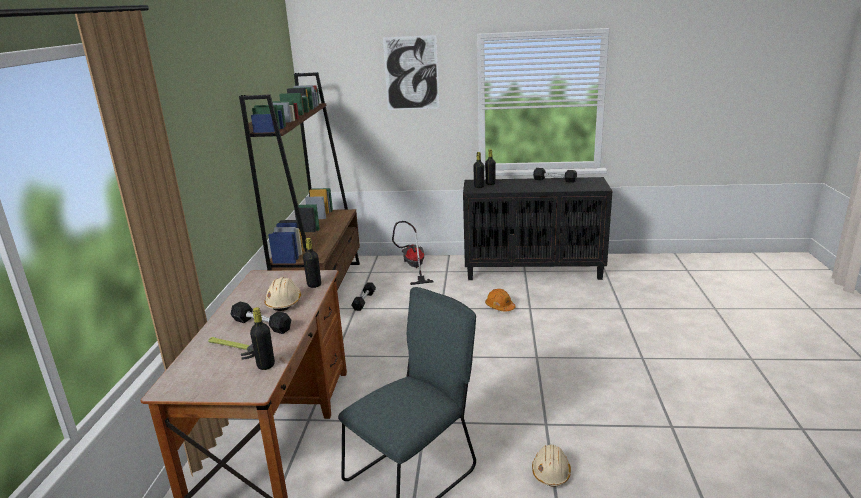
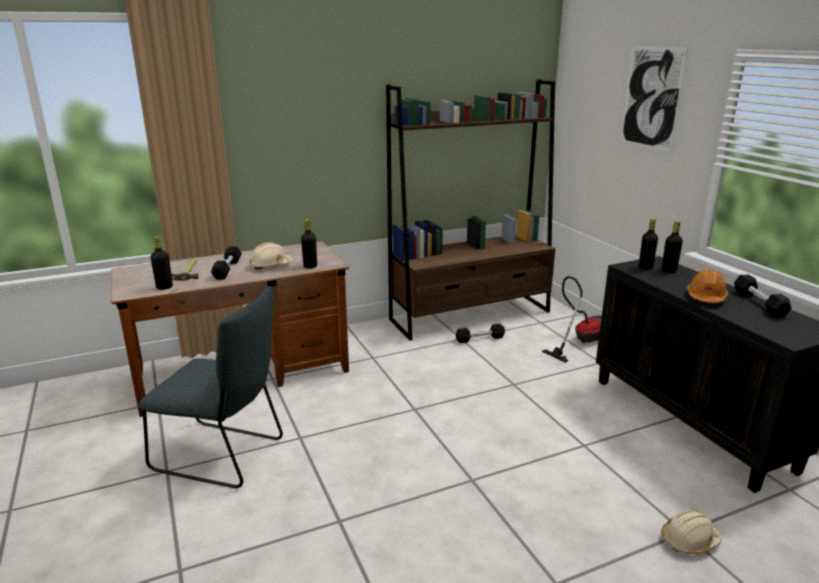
camera: 60 degrees right, 0 degrees up
orange hard hat [485,289,516,312] -> orange hard hat moved to [687,269,728,303]
beige hard hat [532,445,571,486] -> beige hard hat moved to [661,510,721,554]

